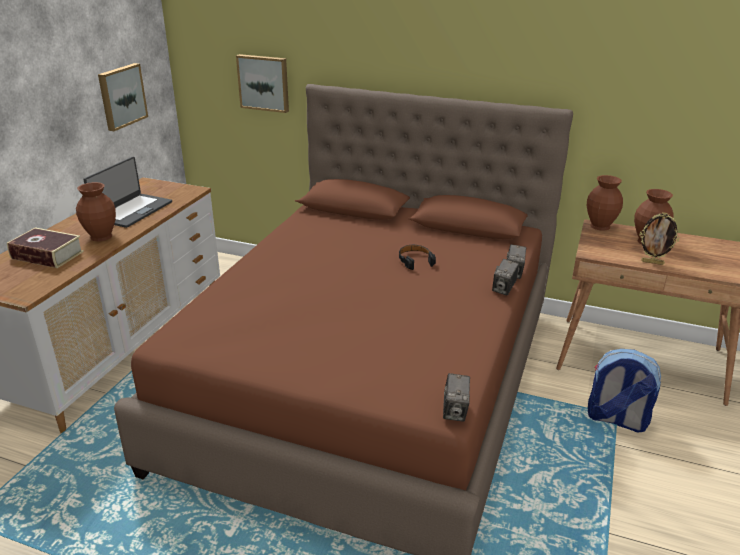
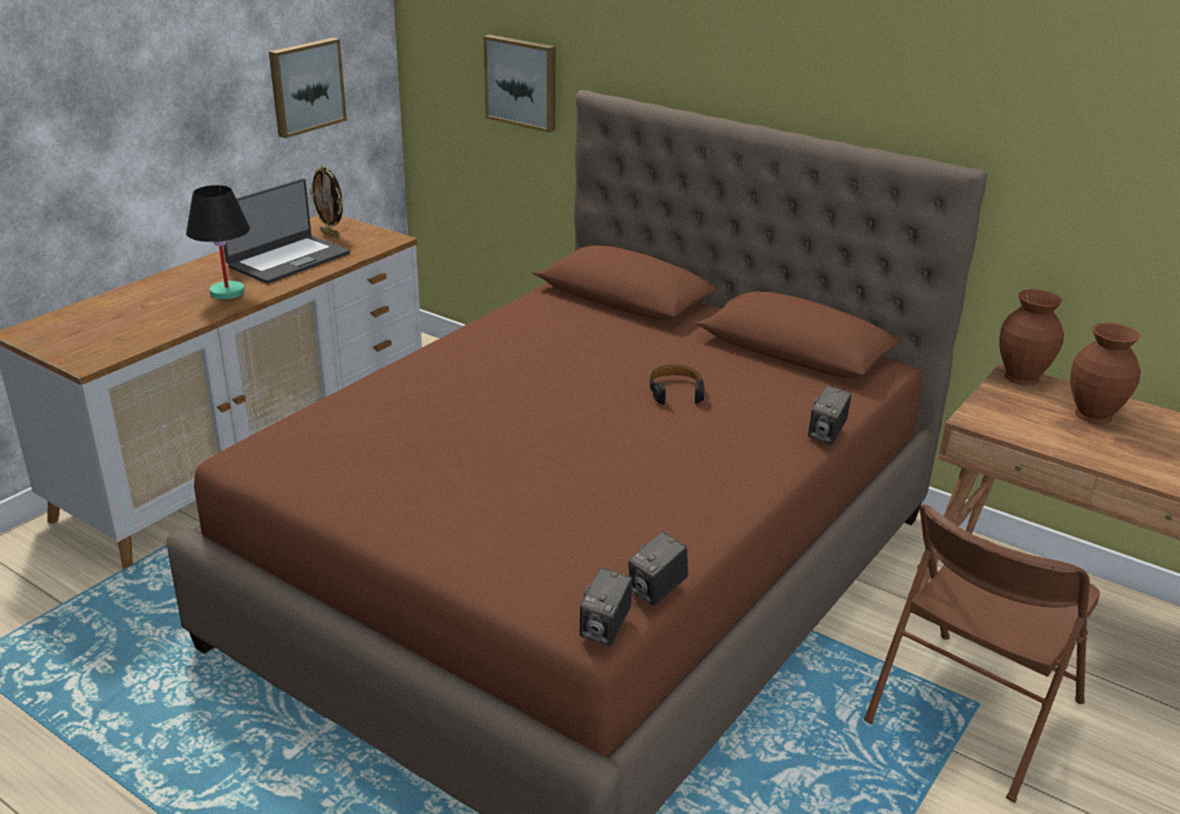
camera: 15 degrees right, 0 degrees up
book [7,227,84,268] -> none
brown vase [76,182,116,241] -> black table lamp [186,185,250,299]
camera [492,259,519,296] -> camera moved to [628,531,688,606]
backpack [588,349,661,432] -> brown chair [864,504,1100,803]
picture frame [639,212,679,265] -> picture frame moved to [309,166,343,237]

